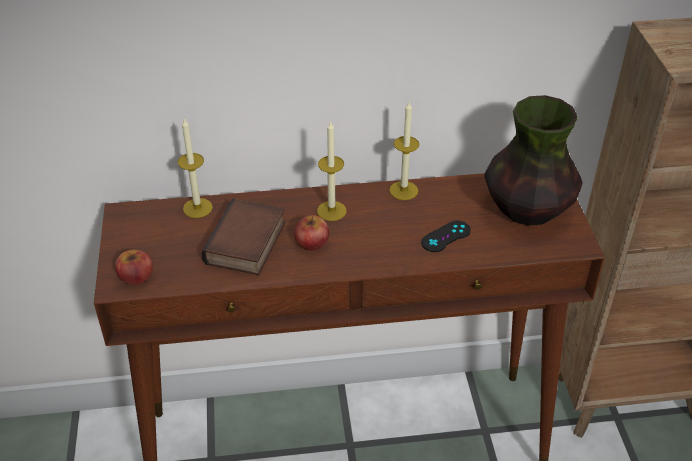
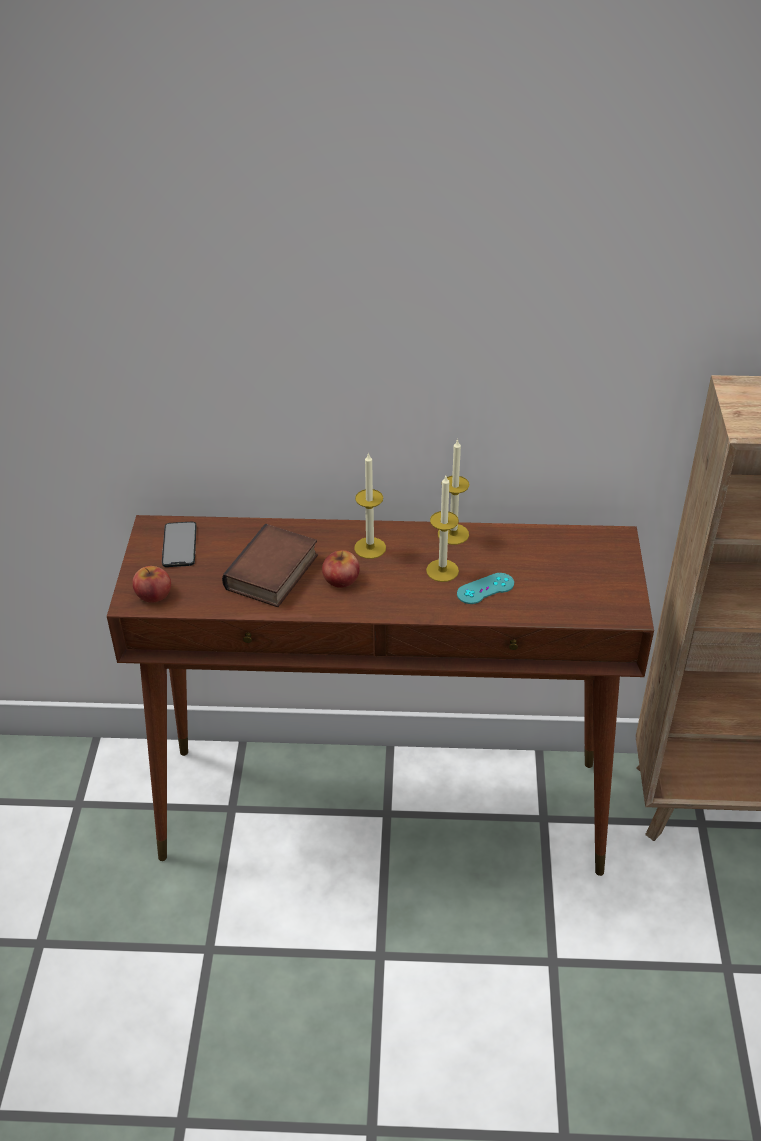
camera: 10 degrees right, 0 degrees up
candle [178,118,213,218] -> candle moved to [426,476,459,582]
black game controller [421,221,471,252] -> turquoise game controller [457,573,514,604]
vase [484,95,583,226] -> none
none -> phone [162,522,197,567]

